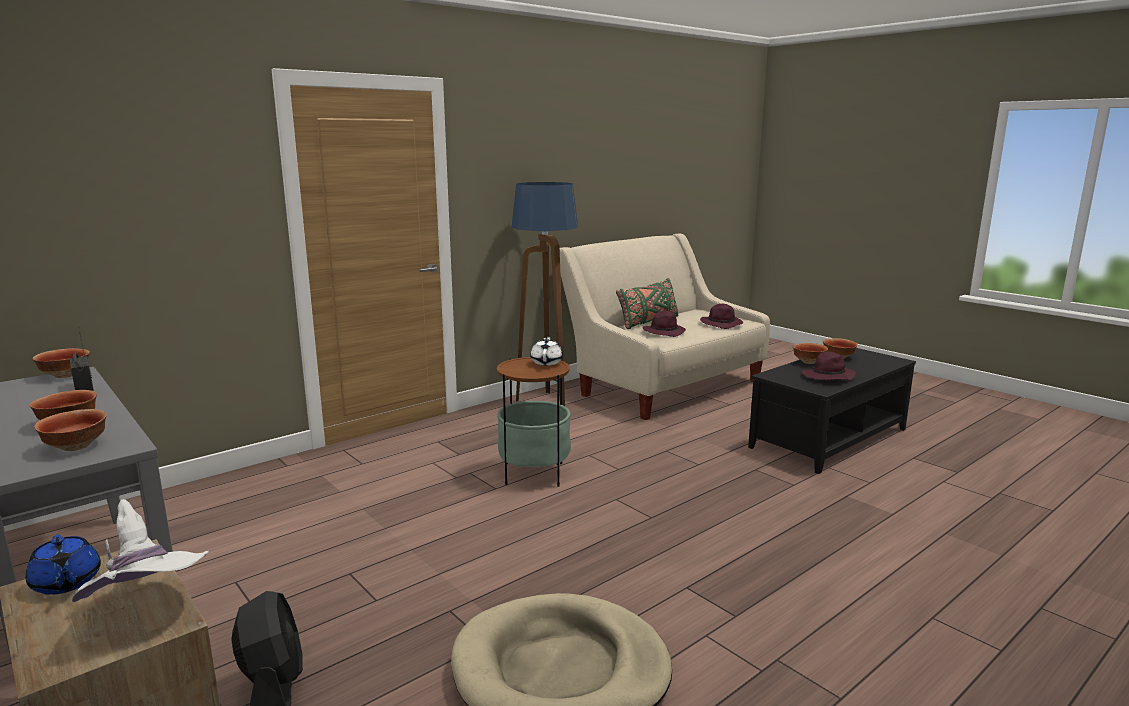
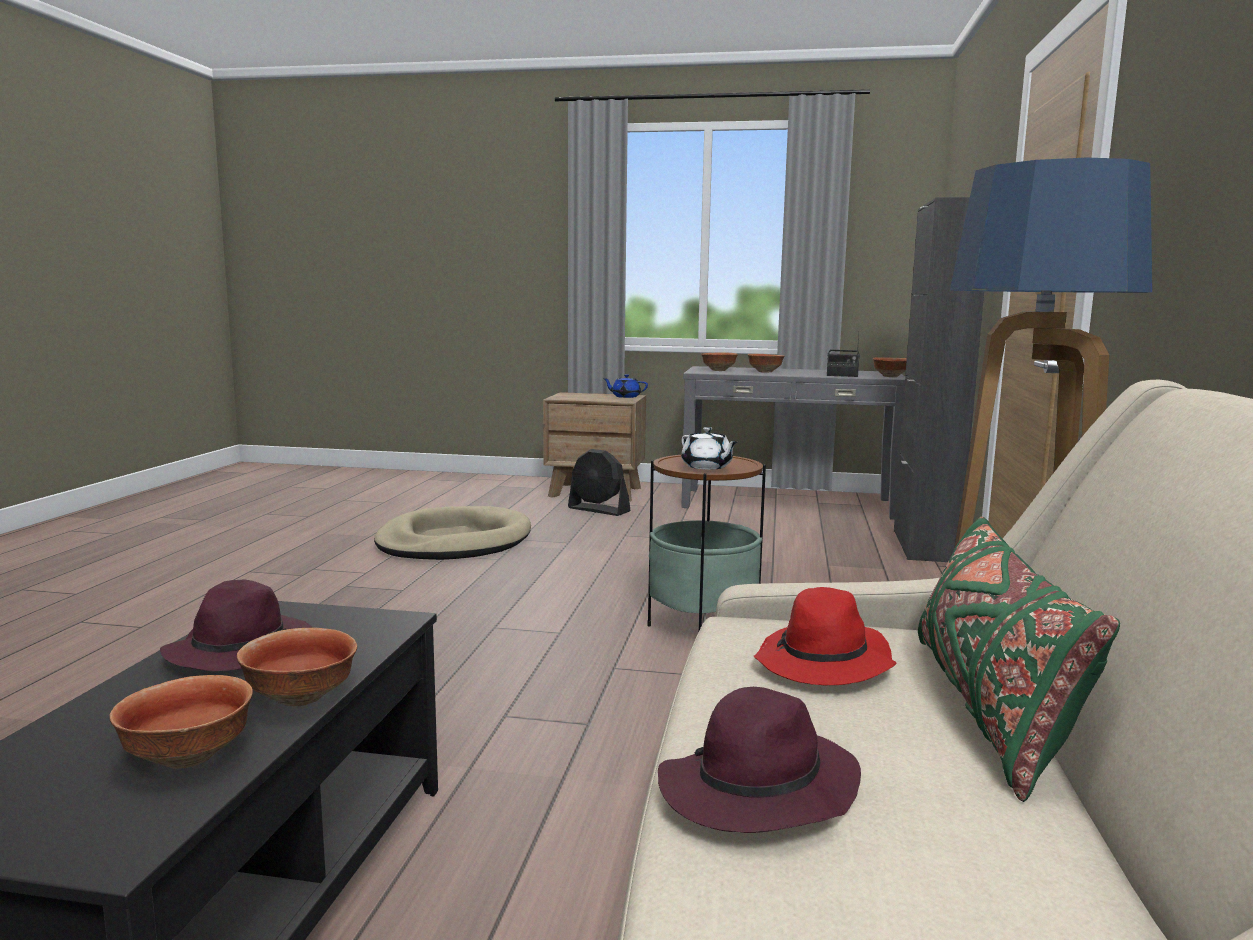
camera: 140 degrees right, 5 degrees down
white hat [72,499,209,602] -> none
purple hat [642,311,686,337] -> red hat [753,587,897,685]
none -> black cabinet [894,197,984,562]

